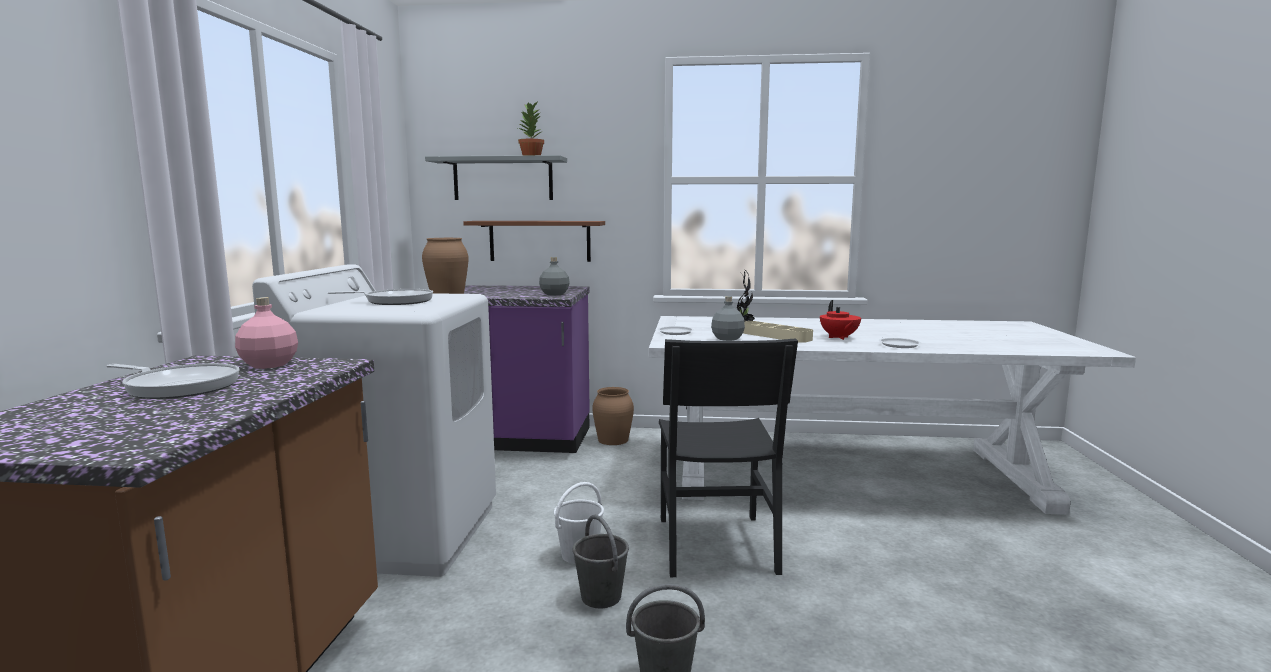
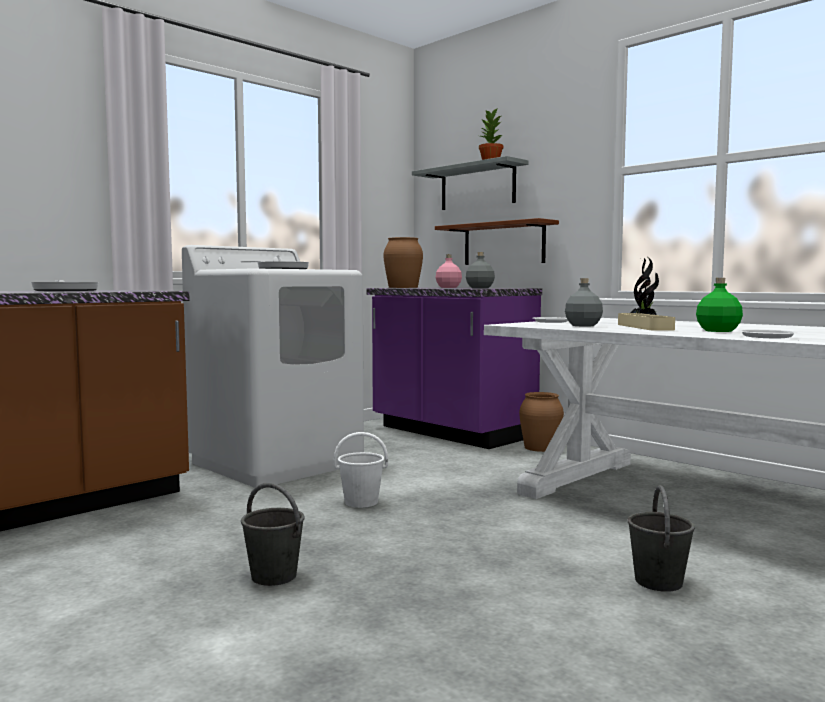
camera: 40 degrees right, 5 degrees down
pink bottle [235,297,298,369] -> pink bottle moved to [436,254,462,288]
grey bucket [572,515,629,608] -> grey bucket moved to [627,485,695,592]
black chair [659,338,798,577] -> none
red teapot [820,300,861,340] -> green bottle [696,278,743,332]

